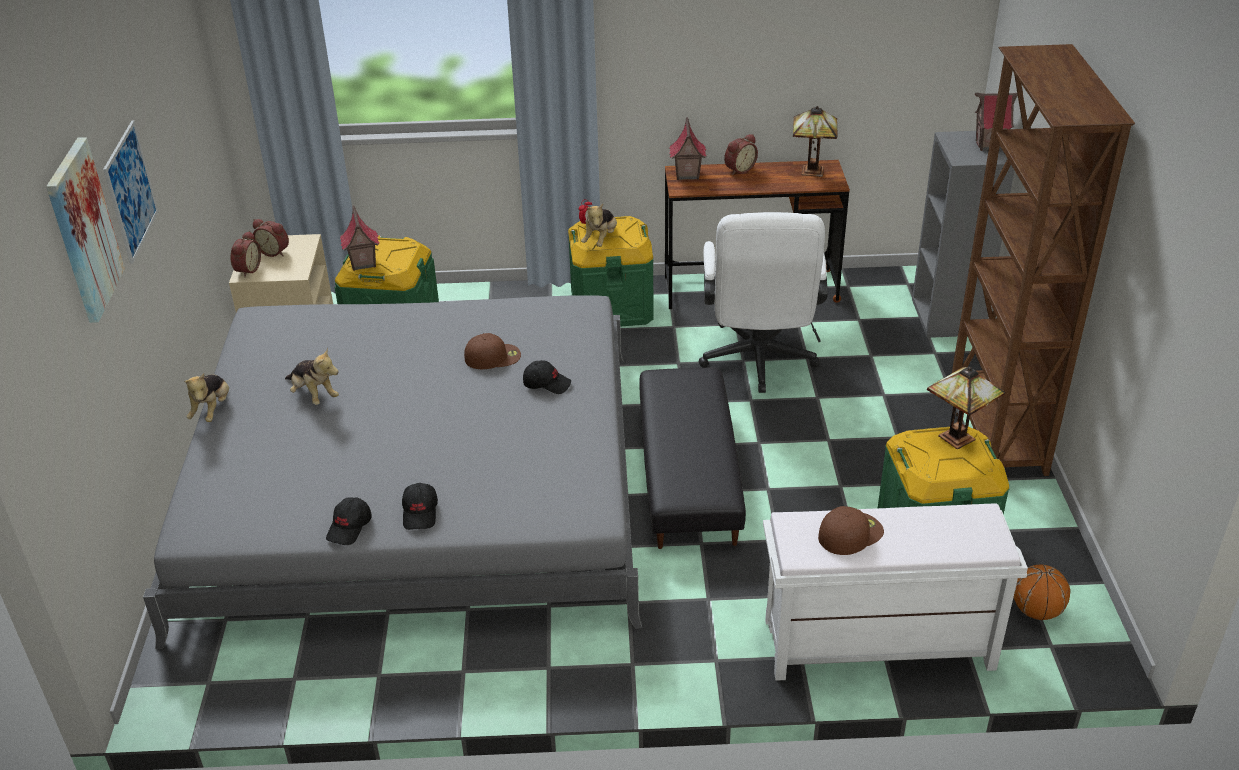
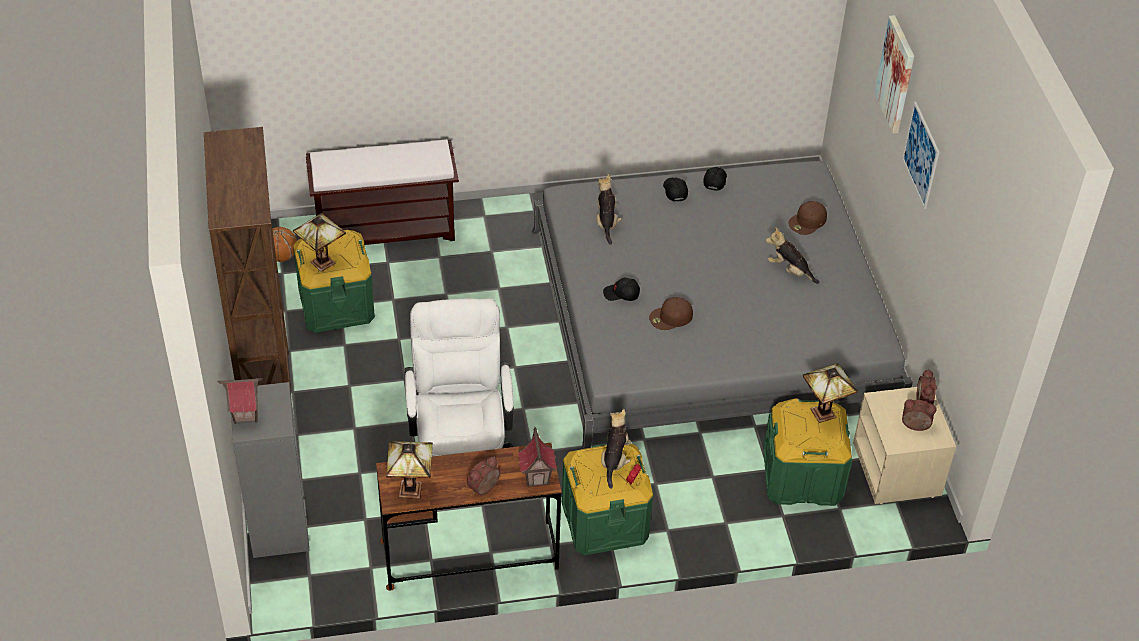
camera: 170 degrees right, 10 degrees up
plush toy [184,373,229,422] -> plush toy moved to [596,174,622,245]
toy house [340,205,380,271] -> table lamp [803,363,858,423]
black ottoman [639,368,746,549] -> none
white bench [763,503,1028,681] -> brown bench [306,139,459,245]
brown cap [818,506,884,555] -> brown cap moved to [788,201,827,235]

